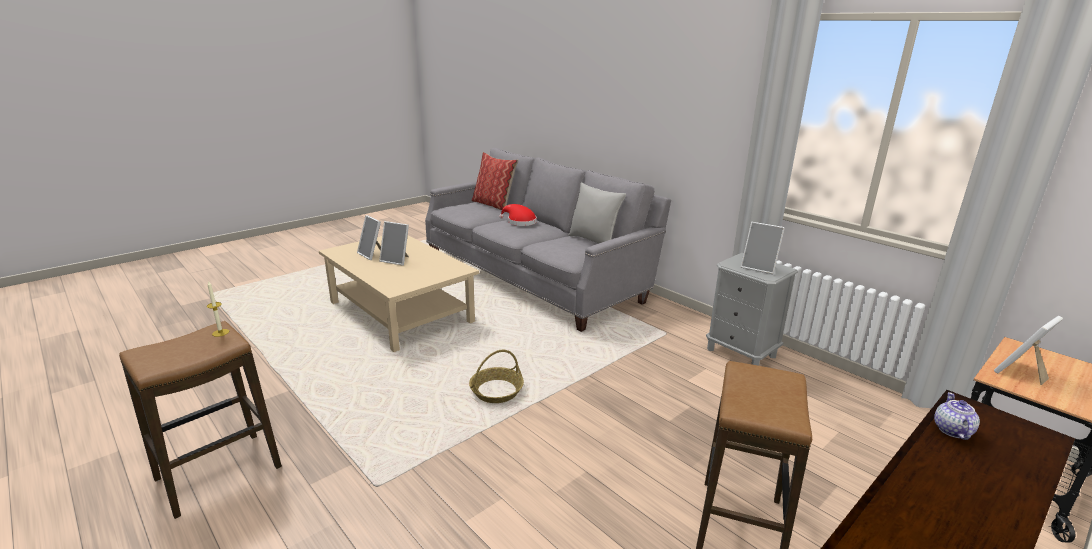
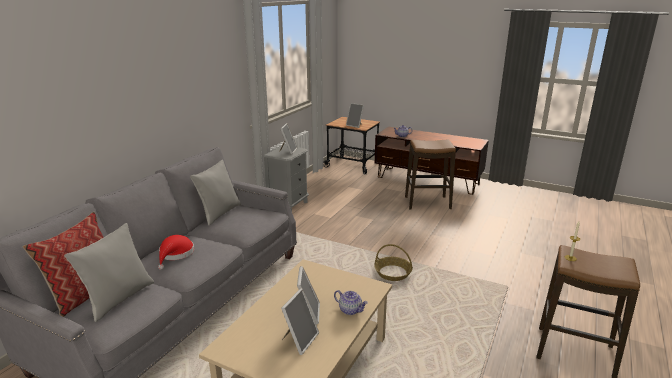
camera: 110 degrees left, 0 degrees up
none -> grey pillow [64,223,154,322]
none -> teapot [334,290,368,315]

